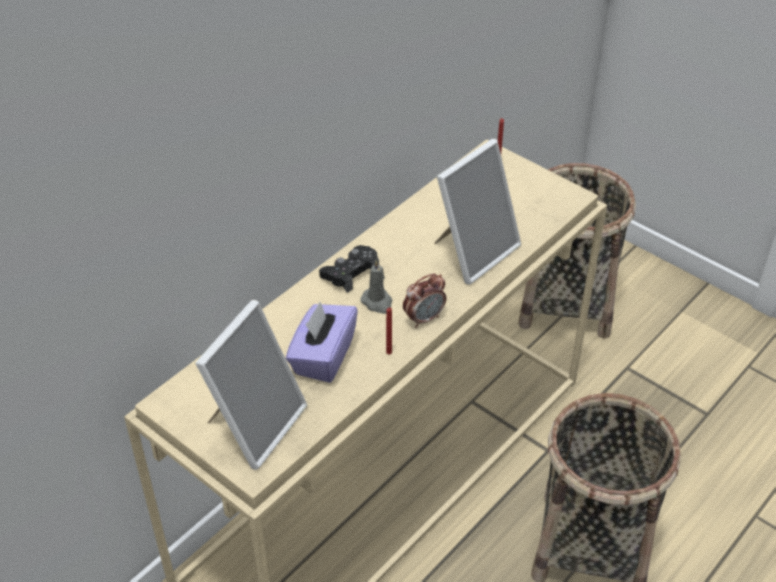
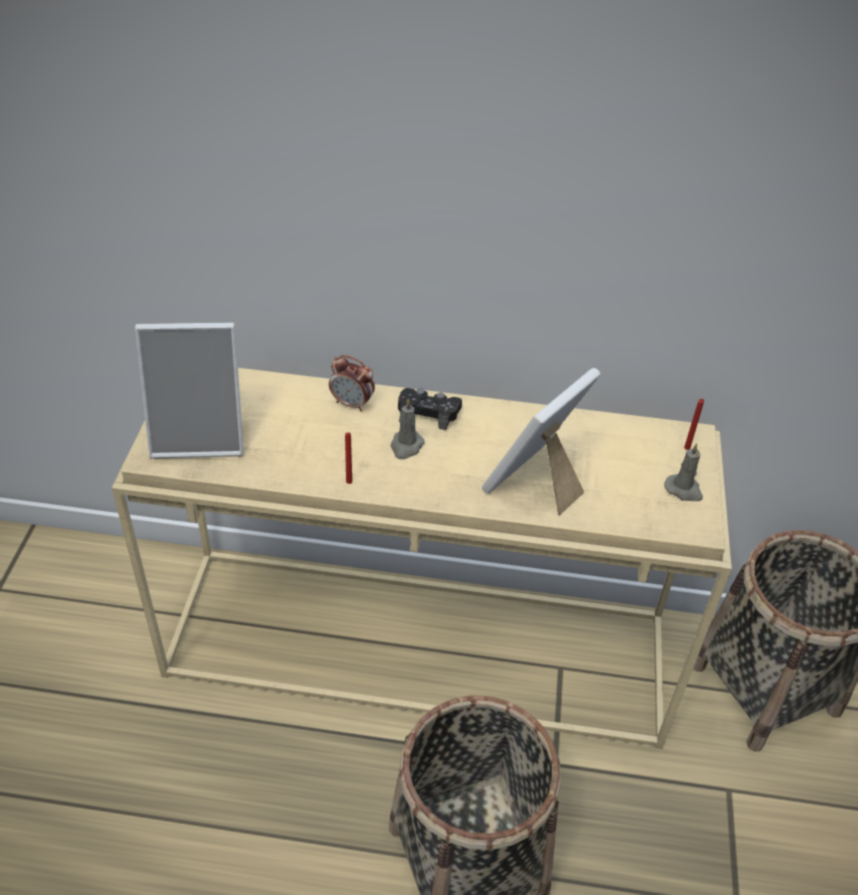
camera: 55 degrees right, 0 degrees up
purple tissue box [286,302,358,383] -> none
alarm clock [403,273,446,328] -> alarm clock moved to [329,355,375,412]
picture frame [435,139,521,285] -> picture frame turned 120 degrees clockwise [482,368,600,516]
none -> grey candle [664,443,703,501]

